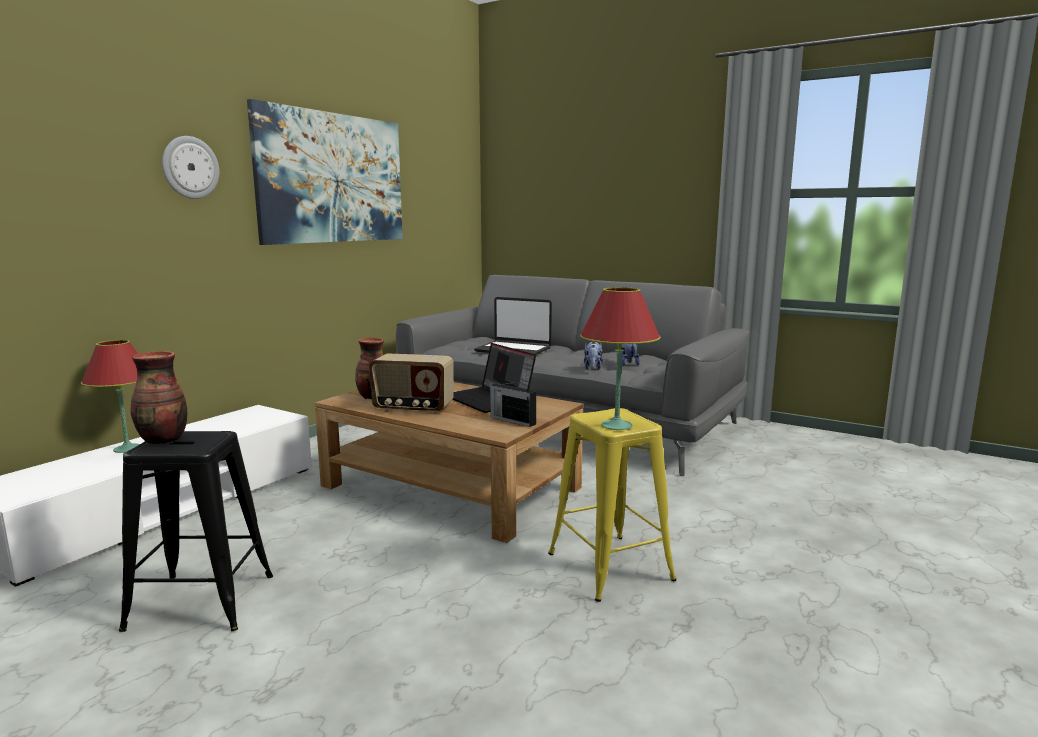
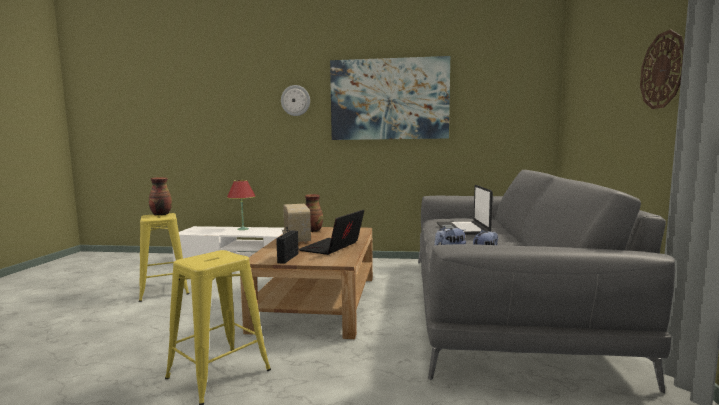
camera: 65 degrees right, 5 degrees down
black stool [119,431,273,632] -> yellow stool [139,213,190,302]
red table lamp [580,287,661,430] -> none
none -> wall clock [640,30,684,109]

